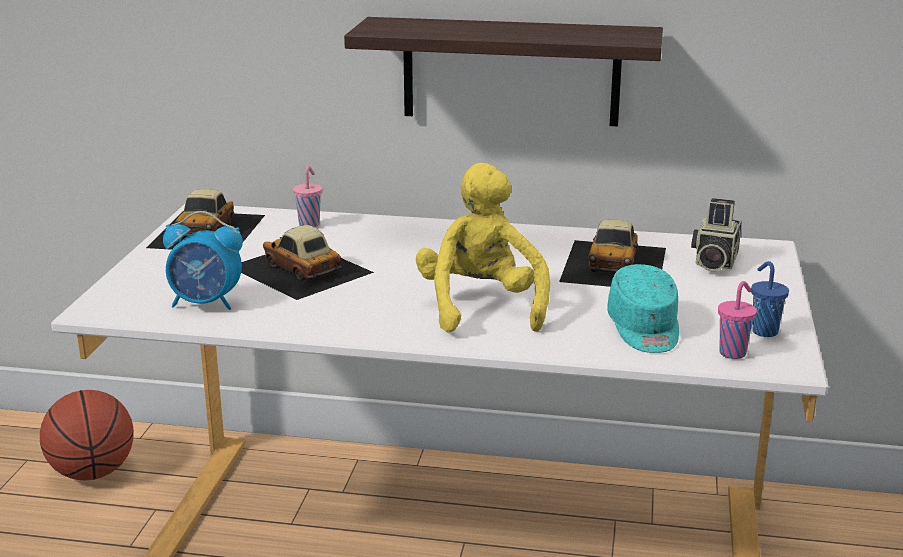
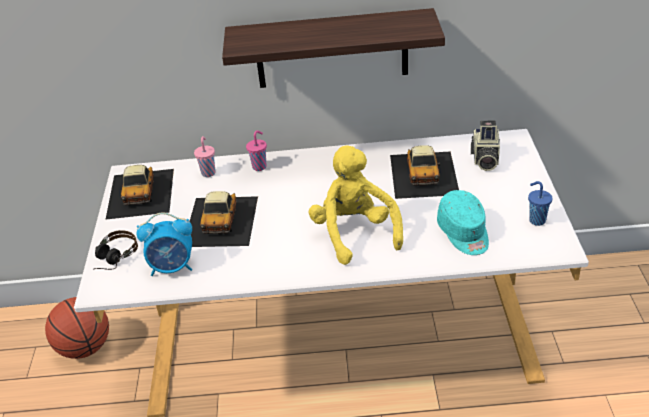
camera: 10 degrees left, 15 degrees up
toy car [241,225,374,300] -> toy car turned 120 degrees counterclockwise [190,191,258,247]
pink cup [718,281,757,359] -> pink cup moved to [246,130,267,171]
none -> headphones [93,230,138,270]

